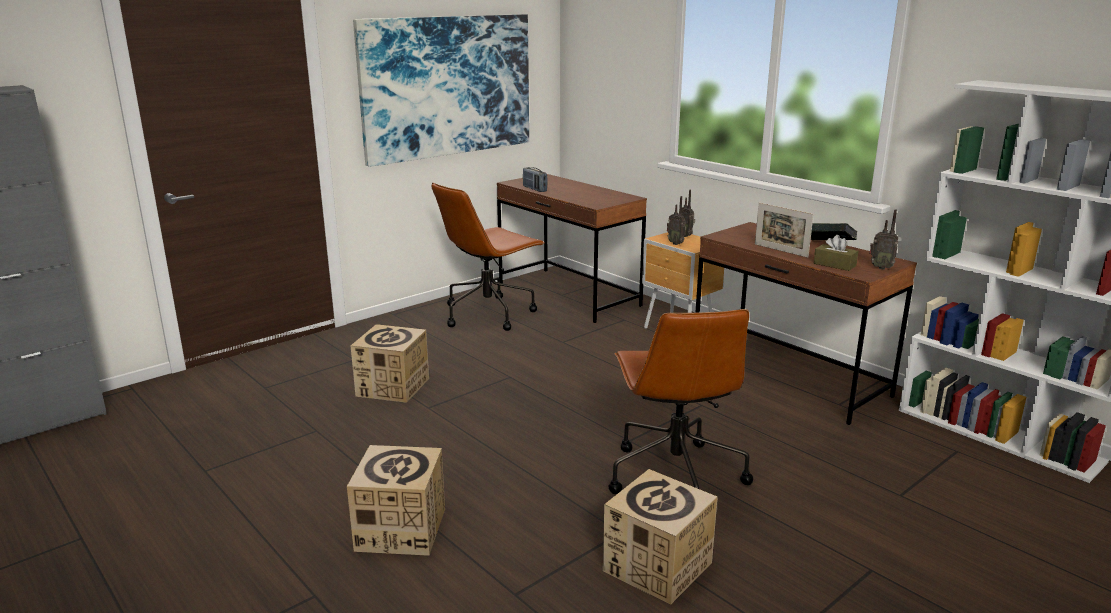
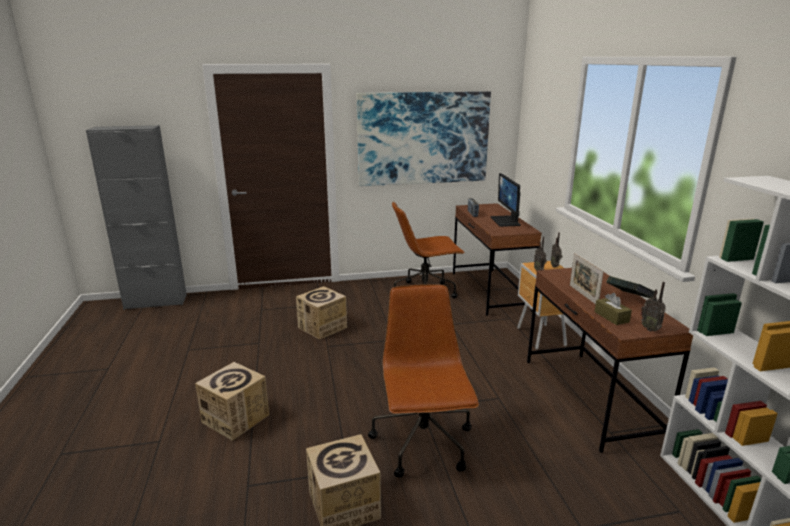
camera: 30 degrees right, 0 degrees up
brown office chair [608,309,753,494] -> brown office chair turned 150 degrees clockwise [368,284,479,478]
none -> monitor [490,173,521,227]

